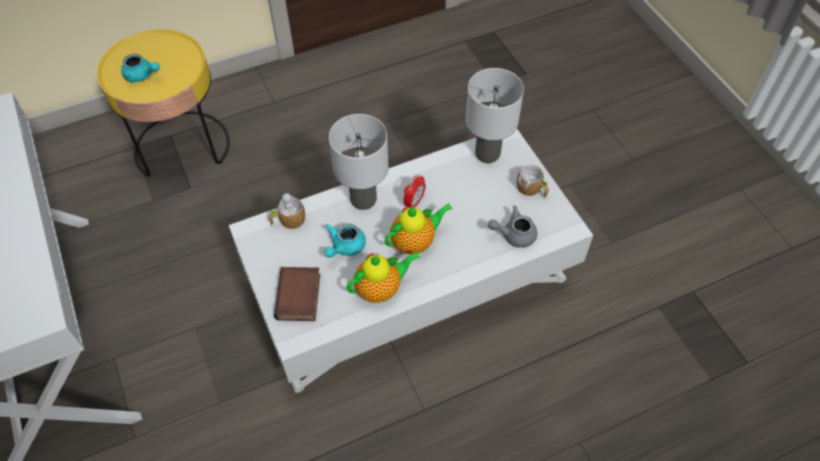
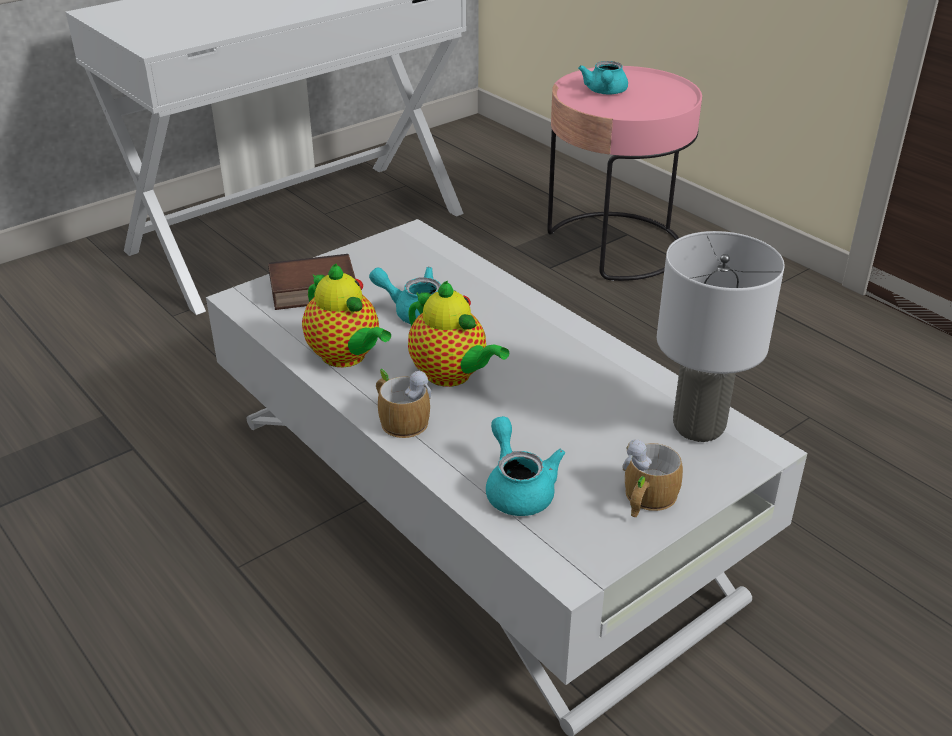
camera: 75 degrees right, 20 degrees down
yellow side table [97,29,229,177] -> pink side table [547,66,702,281]
mug [269,193,305,229] -> mug moved to [376,369,431,438]
white table lamp [329,114,389,210] -> none
alarm clock [403,174,426,208] -> none
grey teapot [488,206,537,248] -> turquoise teapot [486,416,565,516]

